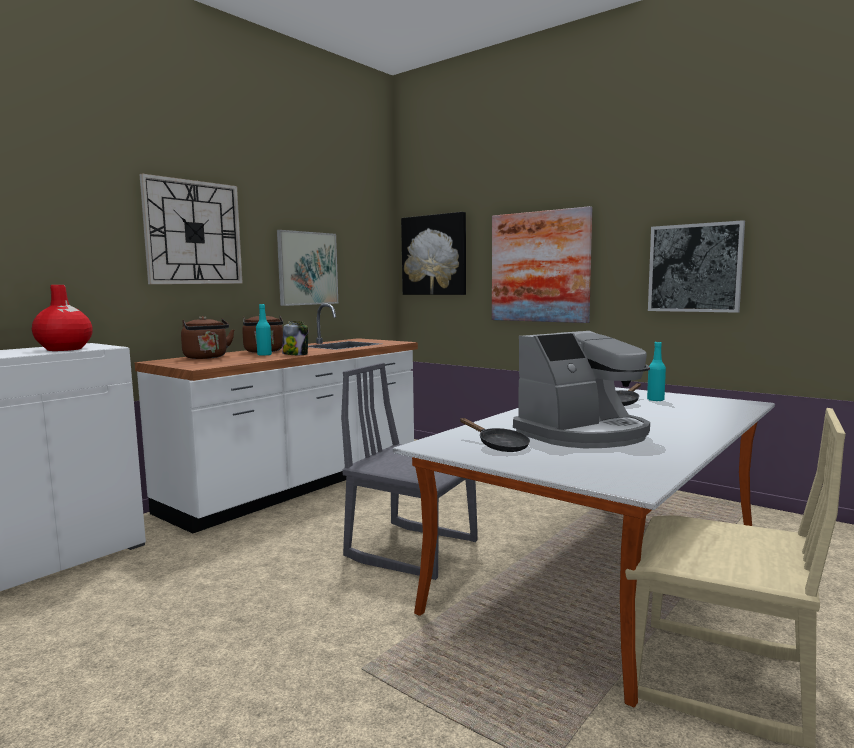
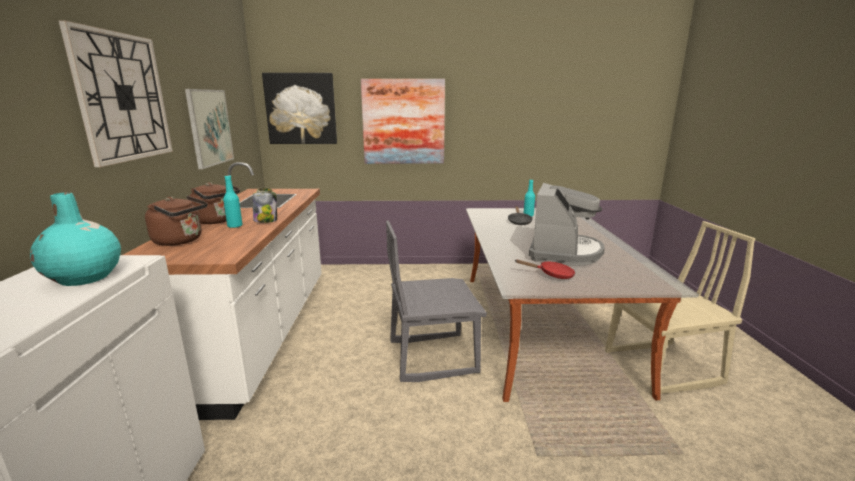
camera: 40 degrees left, 10 degrees up
red vase [32,285,93,351] -> turquoise vase [30,192,121,286]
black frying pan [460,418,530,452] -> red frying pan [516,259,575,279]
picture [648,220,745,313] -> none

